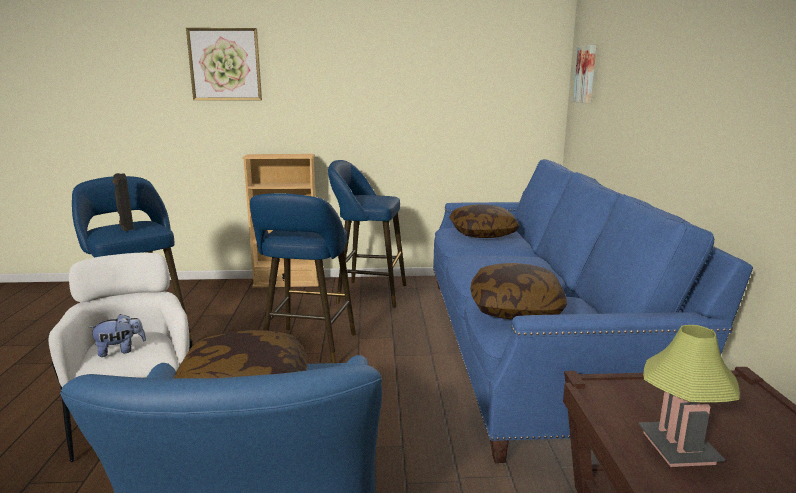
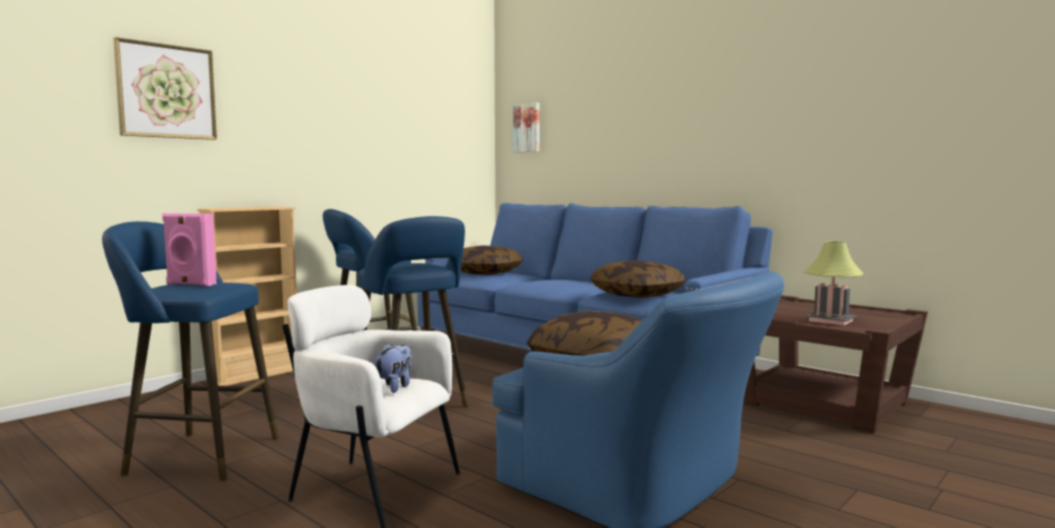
camera: 45 degrees left, 10 degrees down
black speaker [113,173,134,231] -> pink speaker [162,213,217,286]

